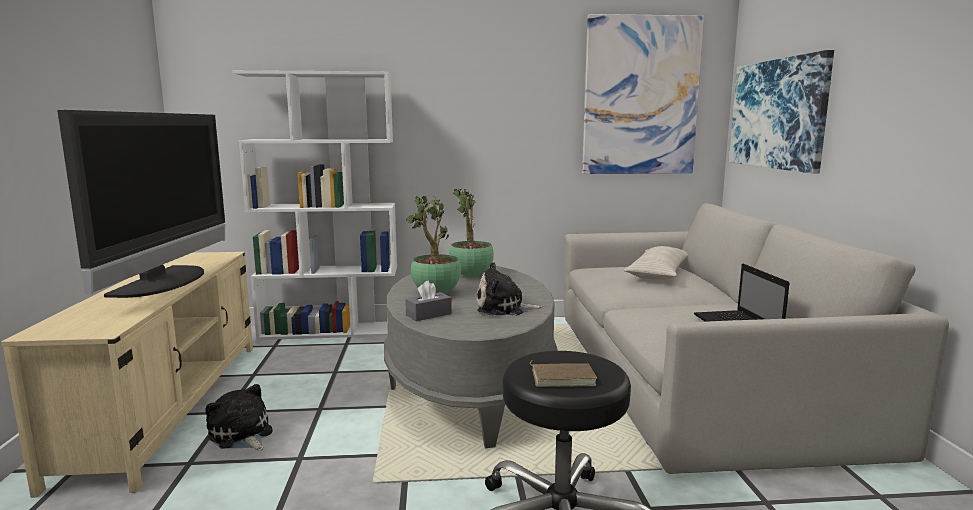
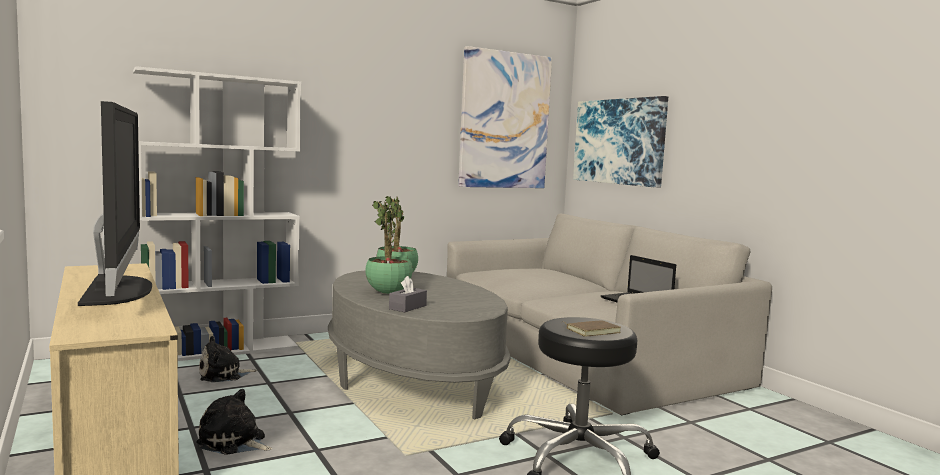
camera: 25 degrees left, 5 degrees down
plush toy [477,262,543,315] -> plush toy moved to [199,336,257,382]
beige pillow [624,246,688,280] -> none

